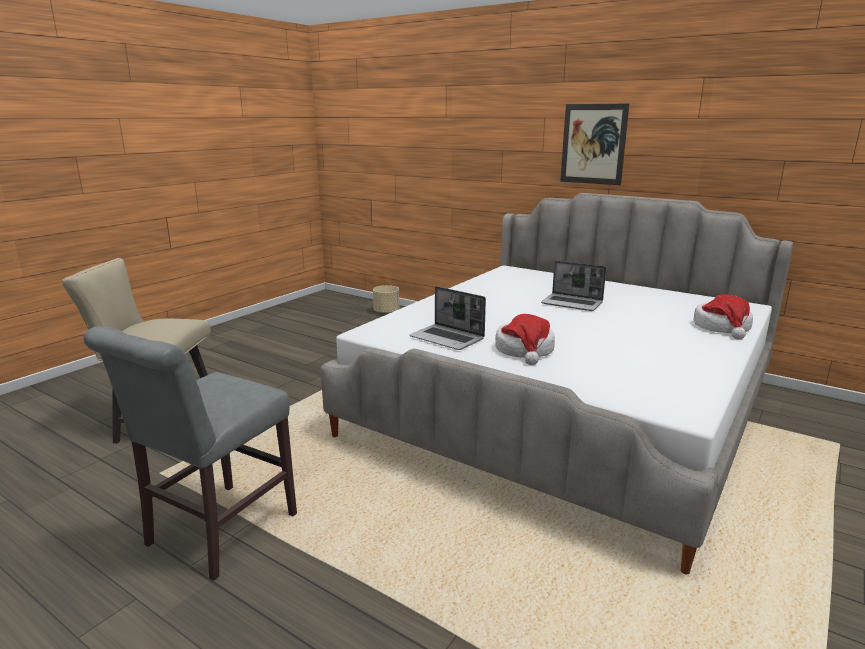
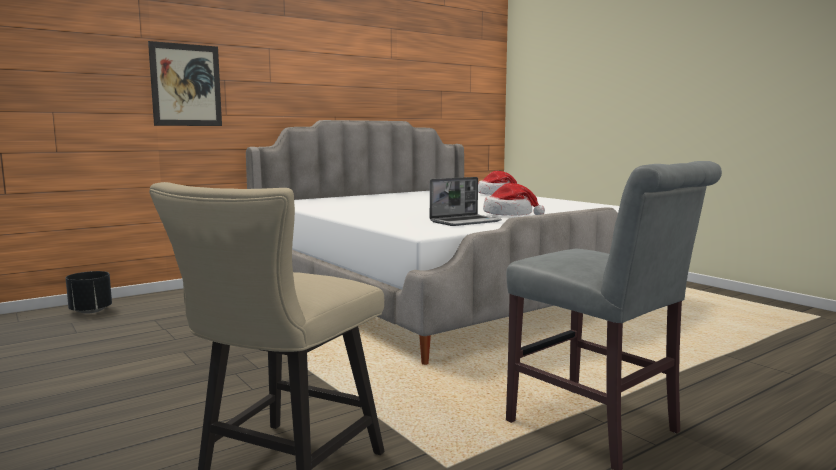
camera: 70 degrees left, 10 degrees down
beige planter [373,285,399,314] -> black planter [66,271,112,314]
laptop [541,261,606,311] -> none
picture [560,104,629,185] -> picture moved to [148,41,222,126]

